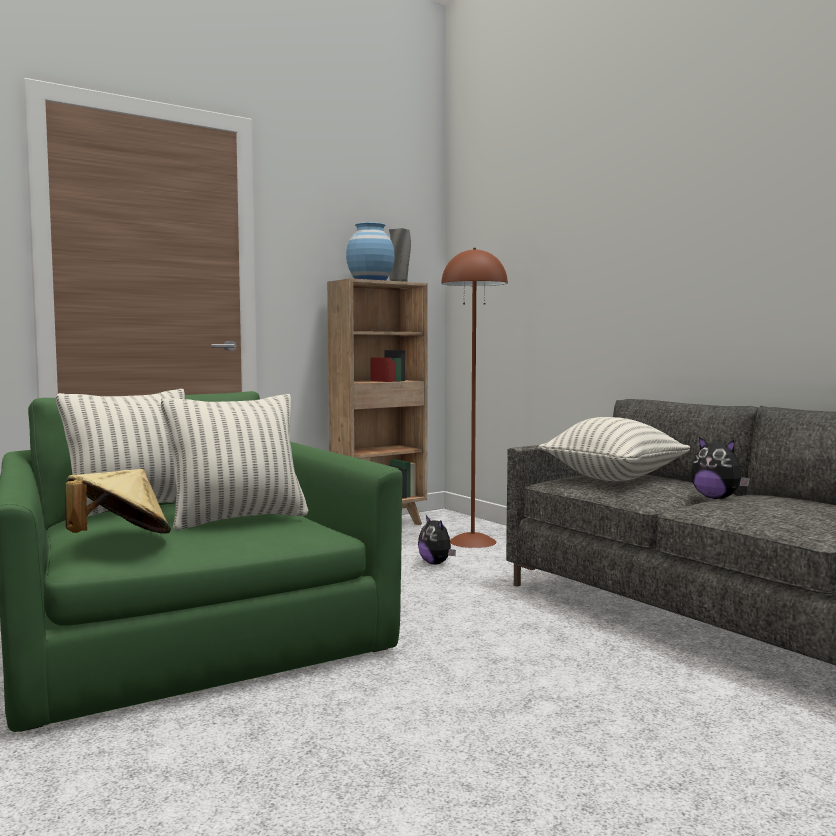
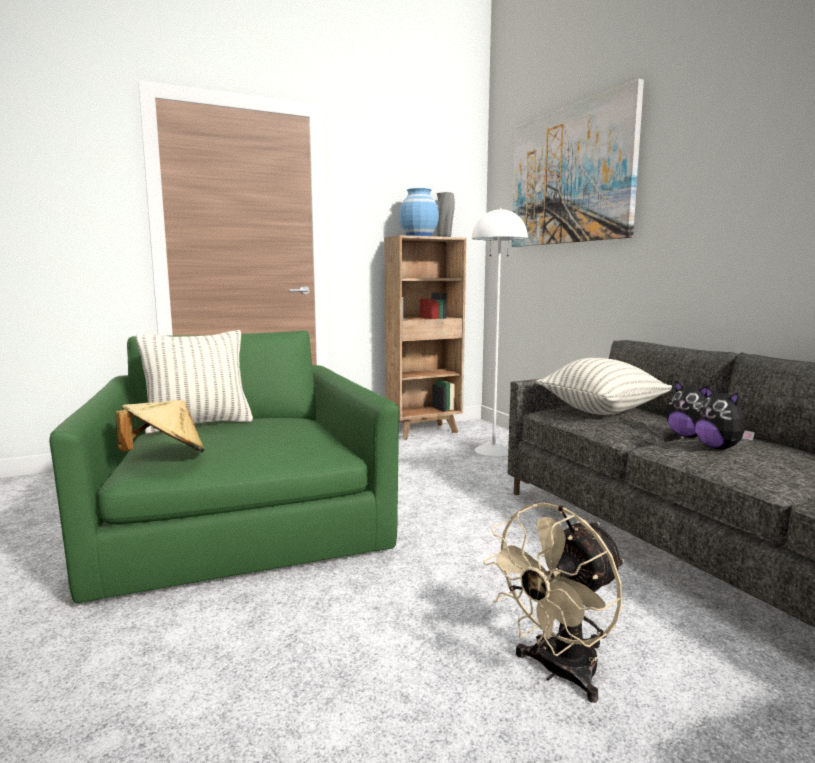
camera: 10 degrees right, 5 degrees up
pillow [161,394,308,531] -> none
plush toy [418,515,456,565] -> plush toy moved to [694,386,755,449]
brown floor lamp [441,248,508,548] -> white floor lamp [472,208,528,456]
none -> beige fan [483,502,624,703]
none -> picture [511,79,644,247]

